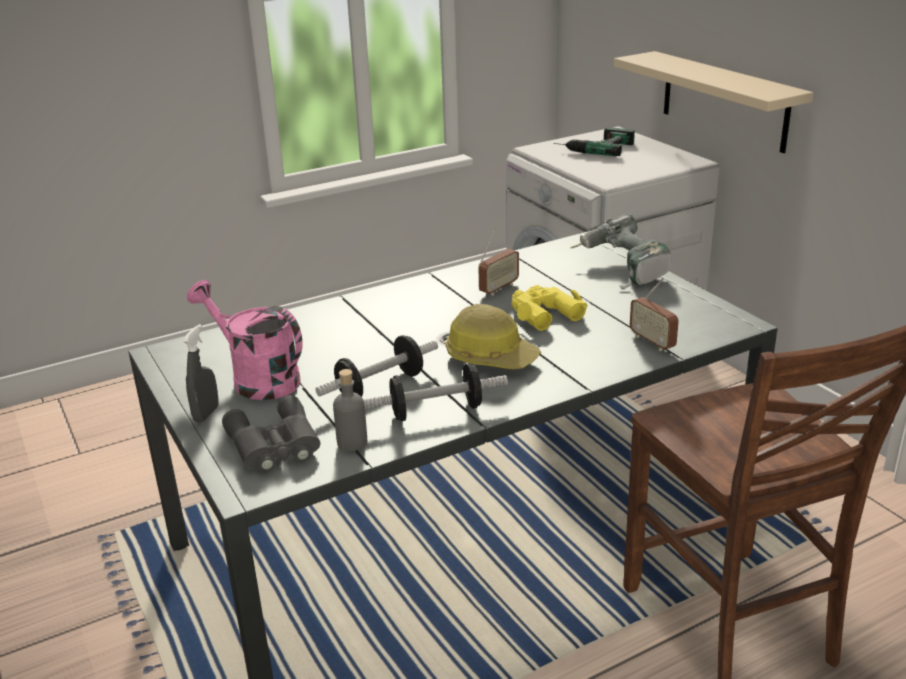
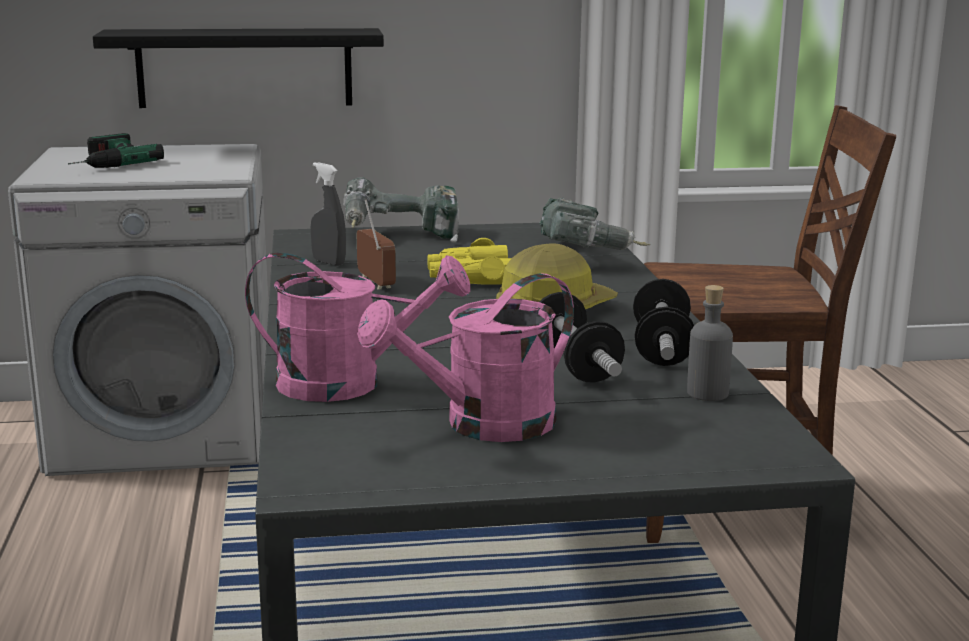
camera: 70 degrees left, 10 degrees down
grey spray bottle [183,324,218,423] -> grey spray bottle moved to [311,162,346,266]
grey binoculars [222,395,320,472] -> none
beige shelf [614,51,814,153] -> black shelf [93,28,384,108]
radio [630,278,679,351] -> power drill [539,198,650,250]
none -> pink watering can [245,253,470,402]

